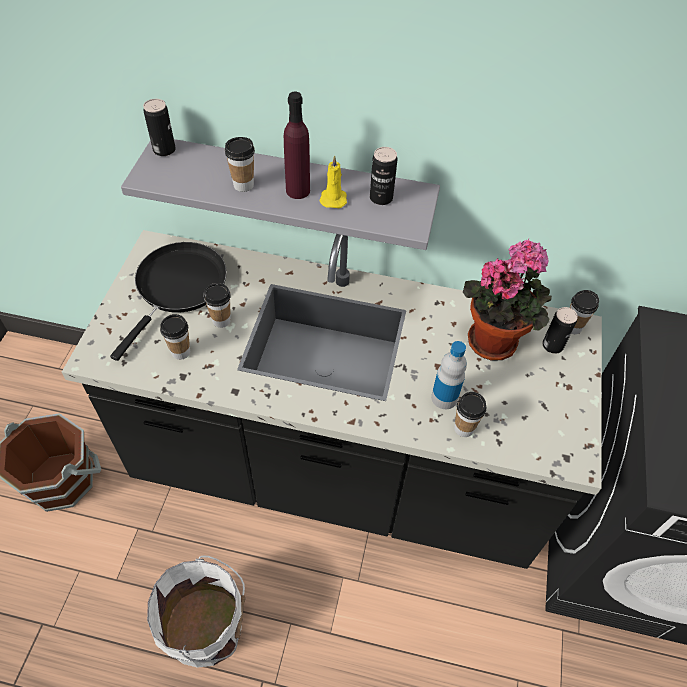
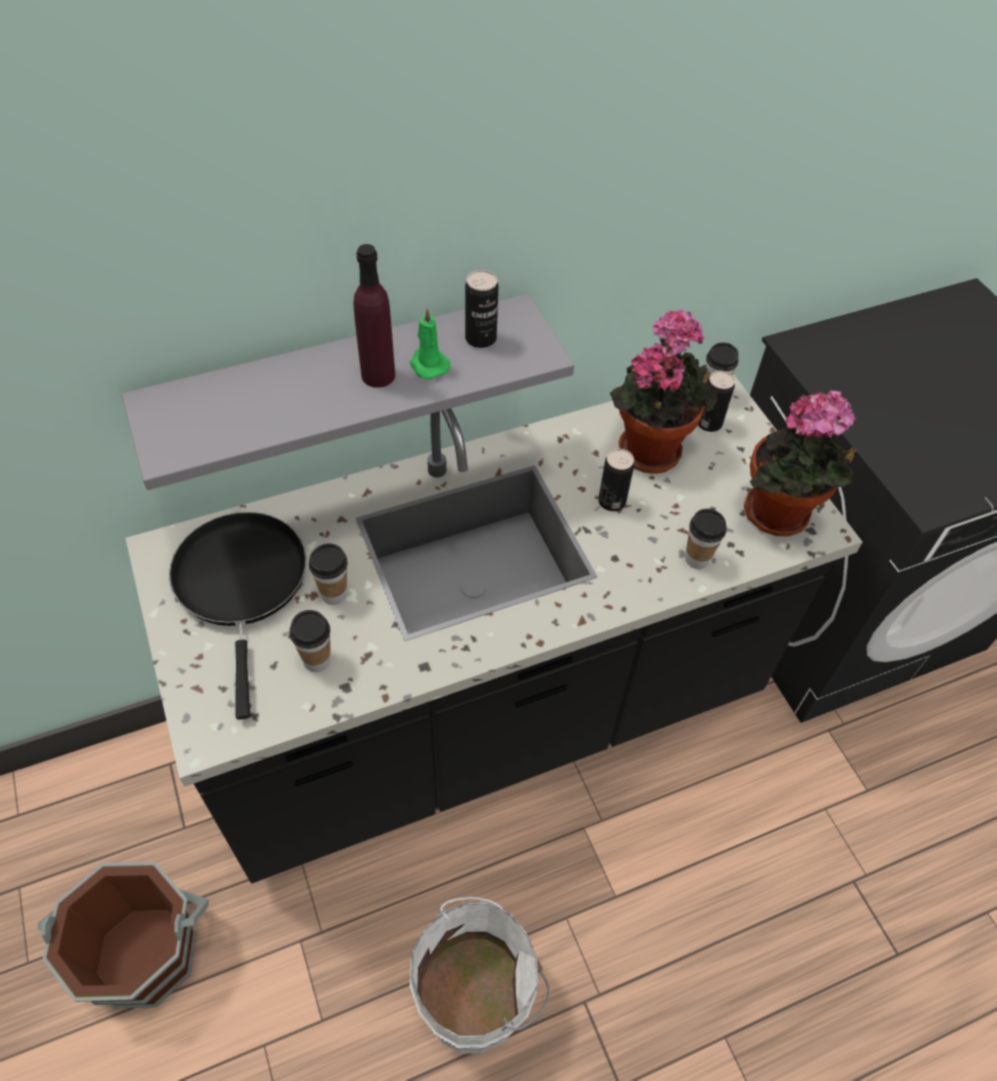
camera: 35 degrees left, 0 degrees up
can [143,99,176,156] -> can moved to [598,449,634,511]
cup [225,137,255,192] -> none
yellow candle [319,155,347,208] -> green candle [410,308,450,379]
bottle [431,341,467,409] -> none
none -> potted plant [744,390,858,536]

